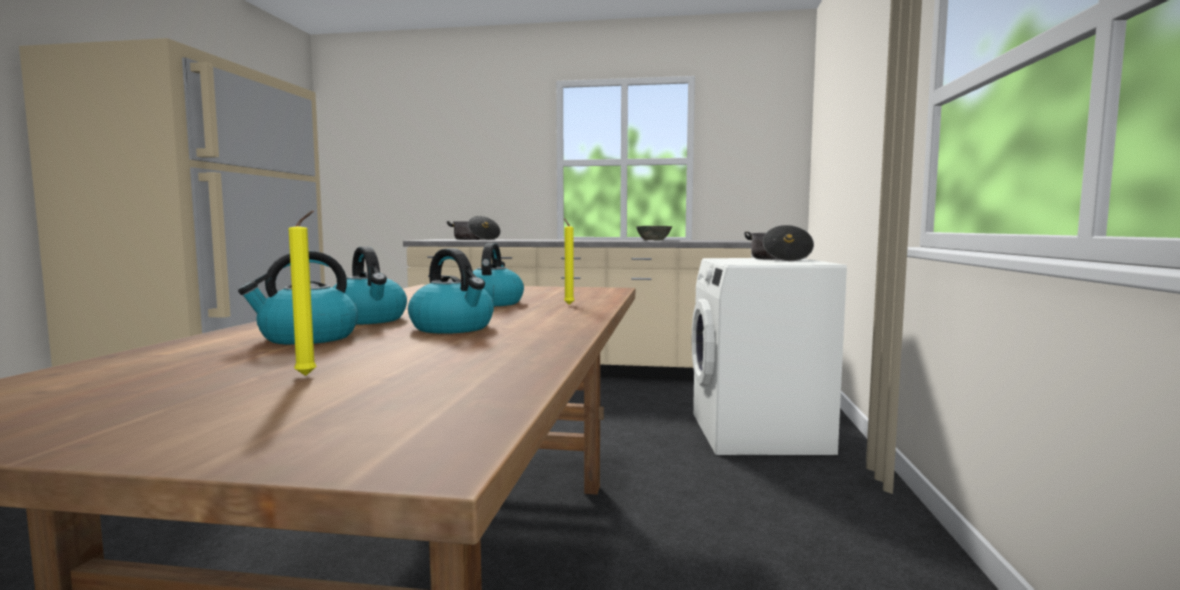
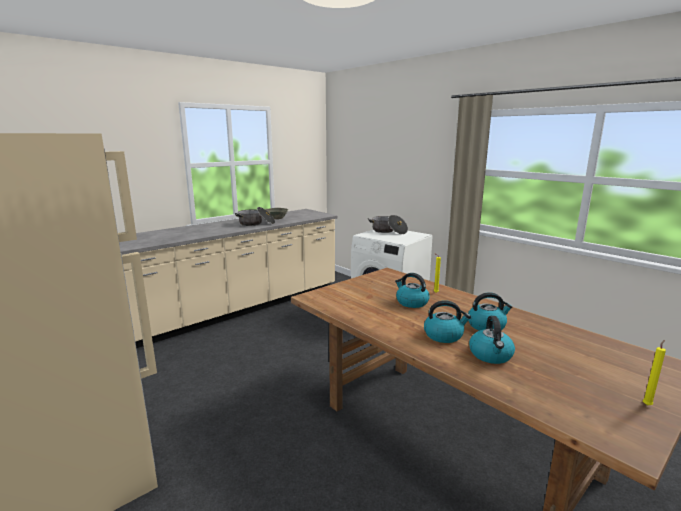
camera: 50 degrees left, 10 degrees up
yellow candle [288,211,317,376] -> yellow candle moved to [643,340,666,405]
cooking pot [447,216,501,240] -> cooking pot moved to [235,207,275,226]

